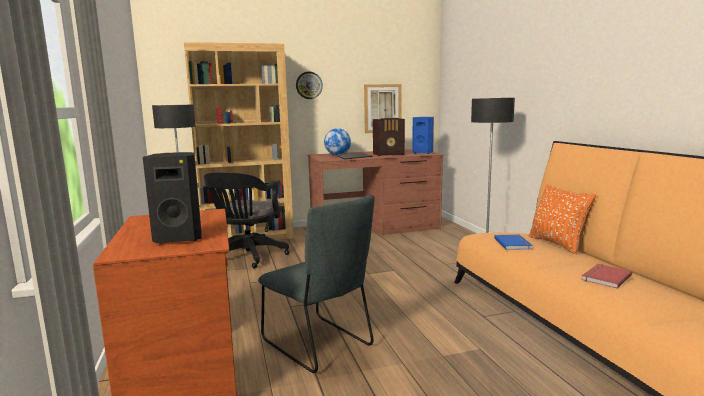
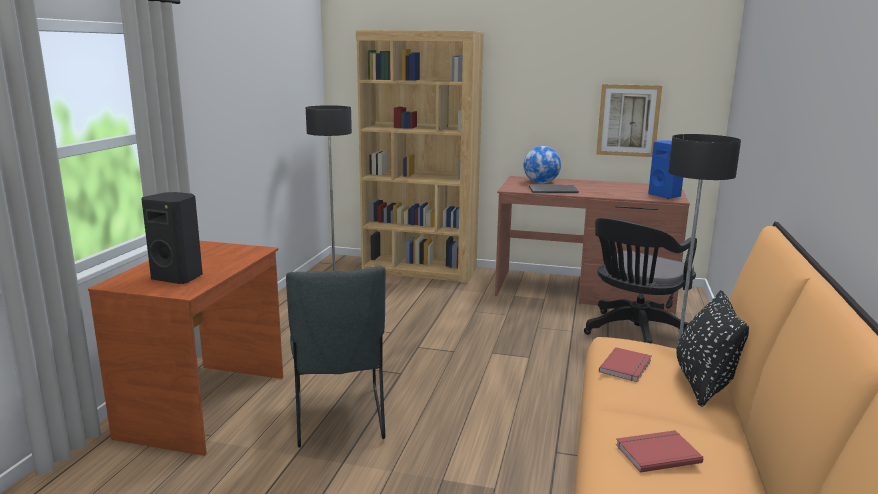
camera: 30 degrees right, 5 degrees up
black office chair [204,172,290,269] -> black office chair moved to [584,218,697,343]
wall clock [296,72,323,99] -> none
radio [373,118,405,156] -> none
blue book [494,235,533,250] -> red book [599,347,651,382]
orange pillow [529,184,596,254] -> black pillow [676,290,749,407]

